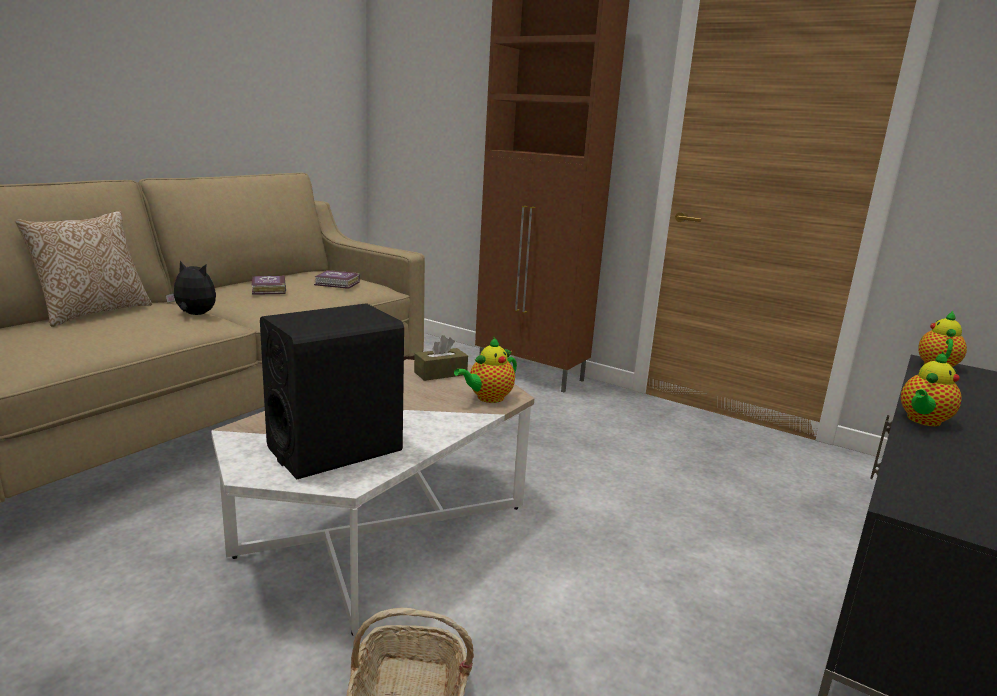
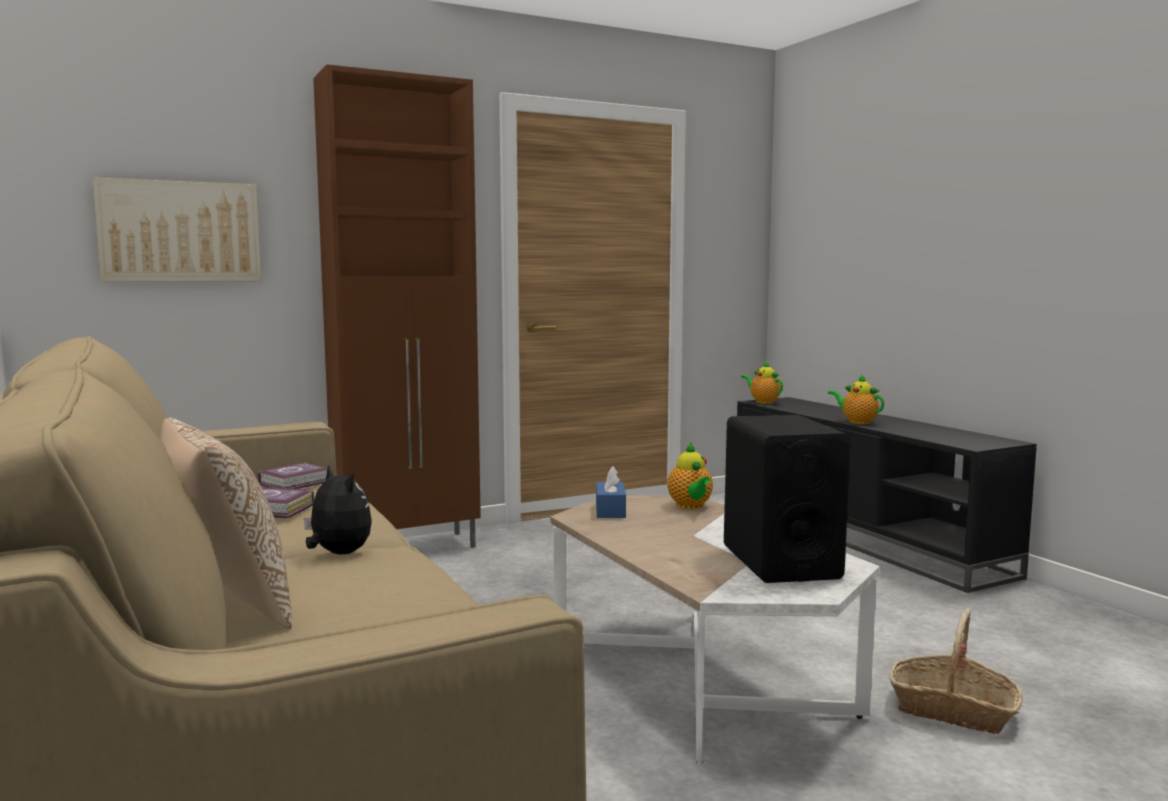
camera: 60 degrees left, 10 degrees down
plush toy [166,261,216,315] -> plush toy turned 90 degrees clockwise [304,465,372,554]
brown tissue box [414,335,468,381] -> blue tissue box [596,467,626,518]
teapot [901,352,961,427] -> teapot turned 150 degrees clockwise [828,374,884,424]
none -> picture [93,177,262,282]

